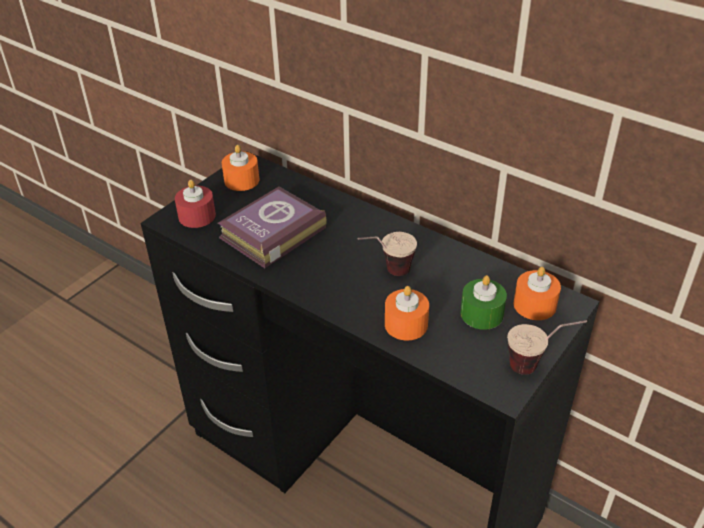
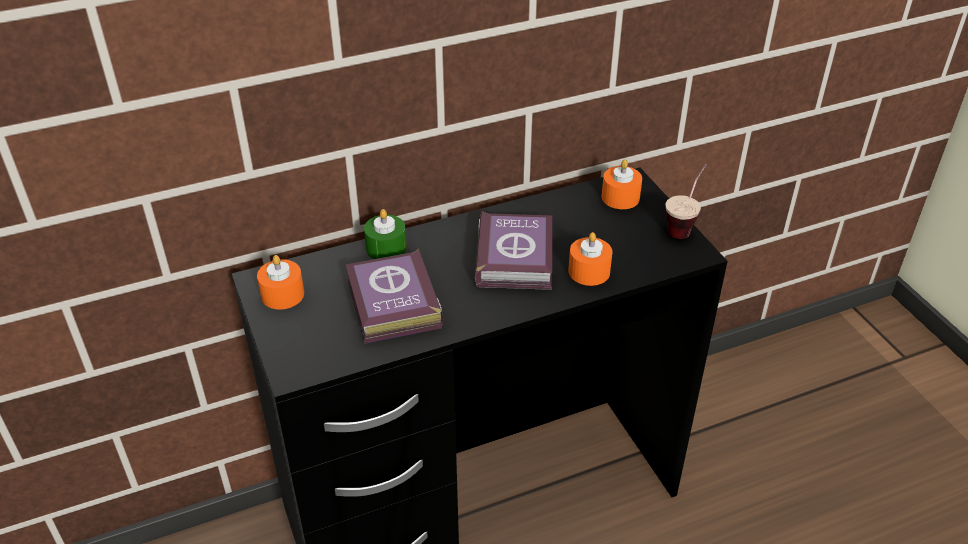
camera: 60 degrees left, 0 degrees up
red candle [175,180,216,228] -> none
cup [357,232,417,276] -> book [475,211,552,290]
green candle [461,275,507,330] -> green candle moved to [364,209,407,259]

